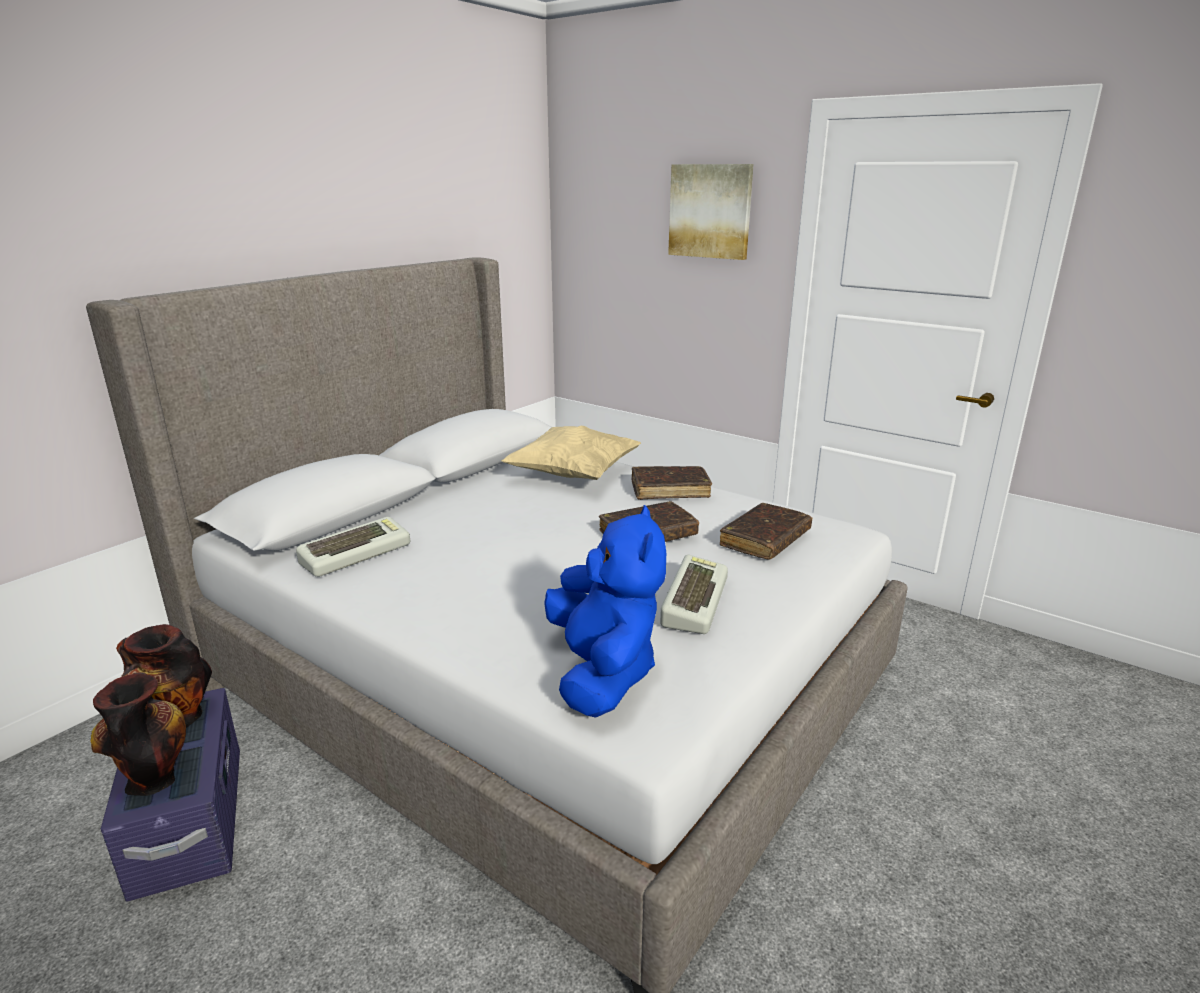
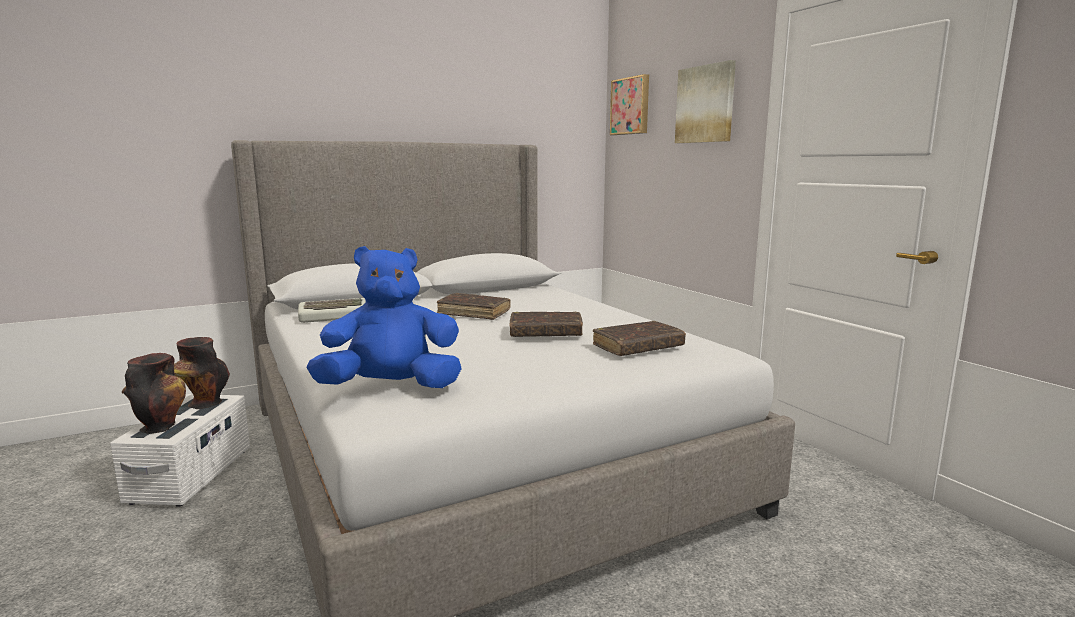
camera: 25 degrees right, 10 degrees down
purple storage box [101,688,240,902] -> white storage box [110,394,250,507]
beige pillow [501,426,641,480] -> none
blue plush toy [544,505,666,718] -> blue plush toy turned 120 degrees counterclockwise [307,246,462,388]
brown book [632,466,712,500] -> brown book moved to [437,293,511,320]
keyboard [660,555,728,634] -> none
none -> picture [610,74,649,135]

